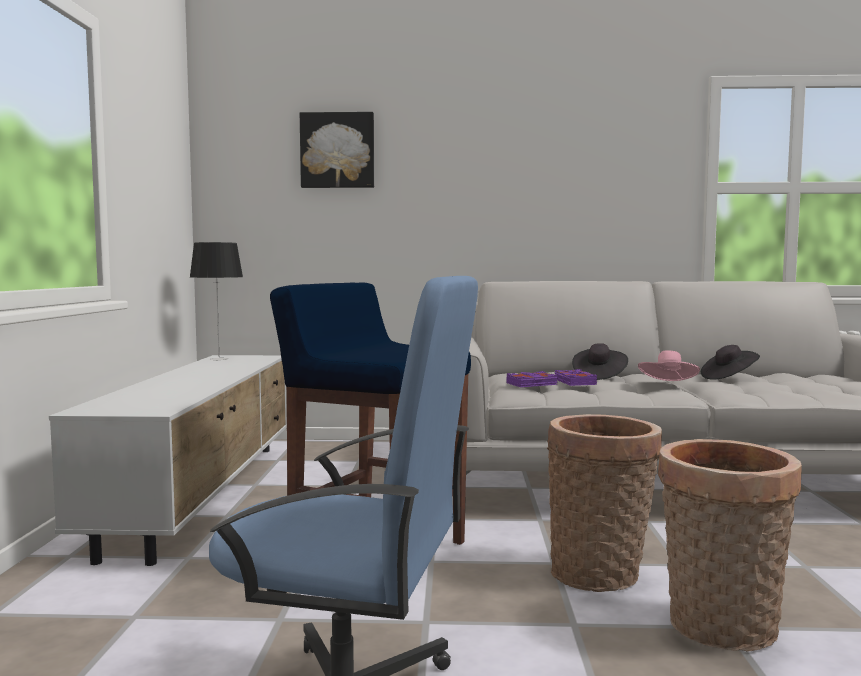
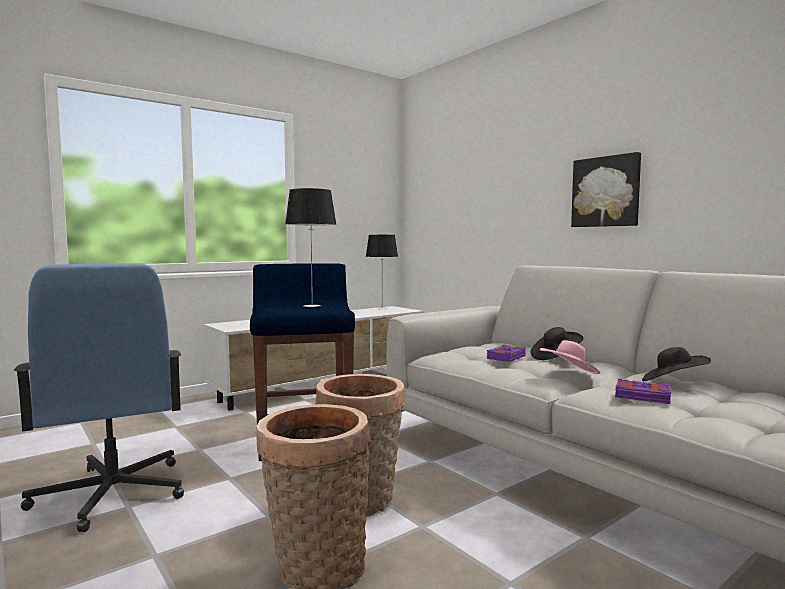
camera: 50 degrees right, 0 degrees up
picture [300,112,374,188] -> picture moved to [571,152,641,227]
purple book [507,371,558,387] -> purple book moved to [615,379,671,404]
none -> table lamp [285,188,337,307]

